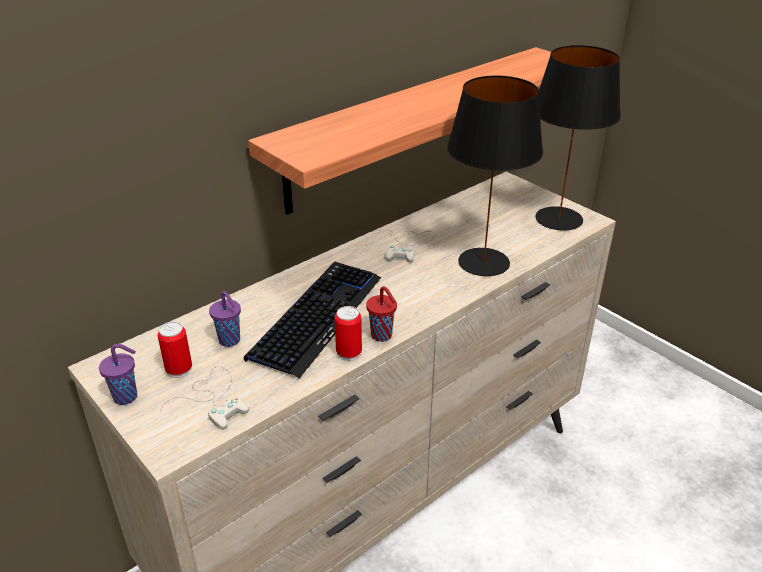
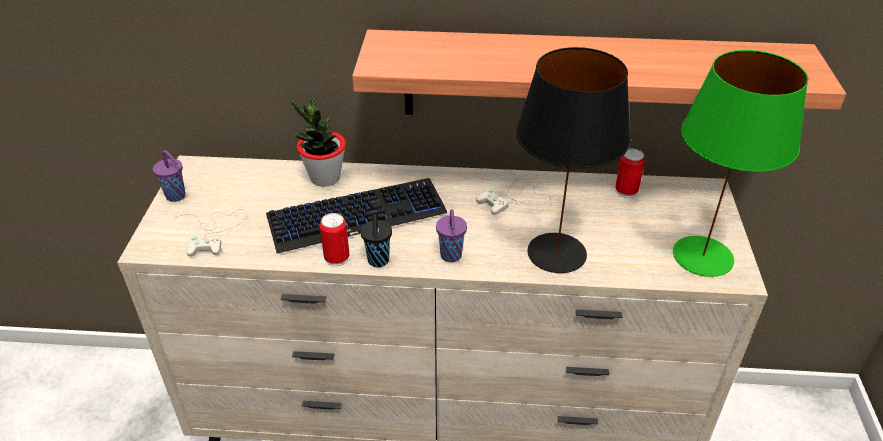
camera: 45 degrees right, 5 degrees up
can [158,322,192,378] -> can moved to [615,149,645,198]
purple cup [209,291,241,347] -> purple cup moved to [436,209,467,263]
red cup [366,286,397,342] -> black cup [361,214,392,267]
black table lamp [535,45,621,231] -> green table lamp [673,50,808,277]
none -> potted plant [291,98,346,187]

